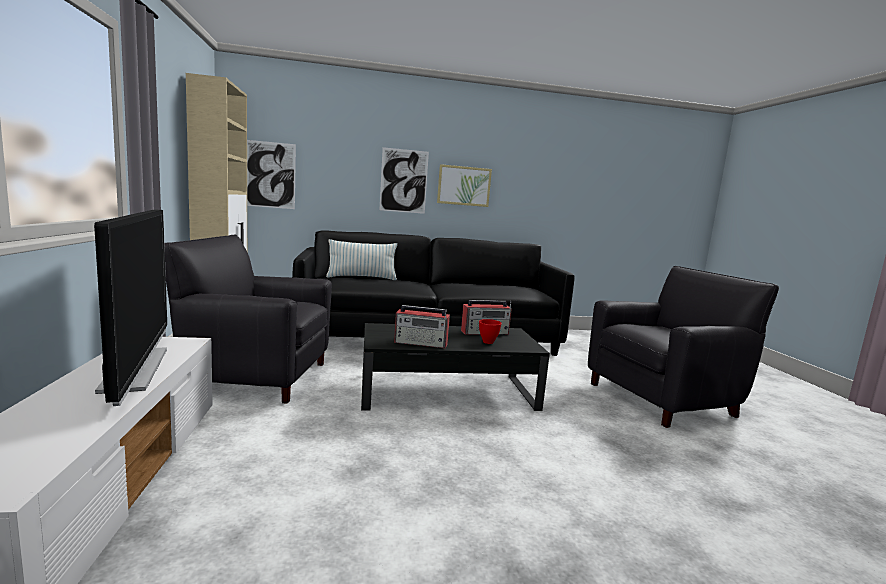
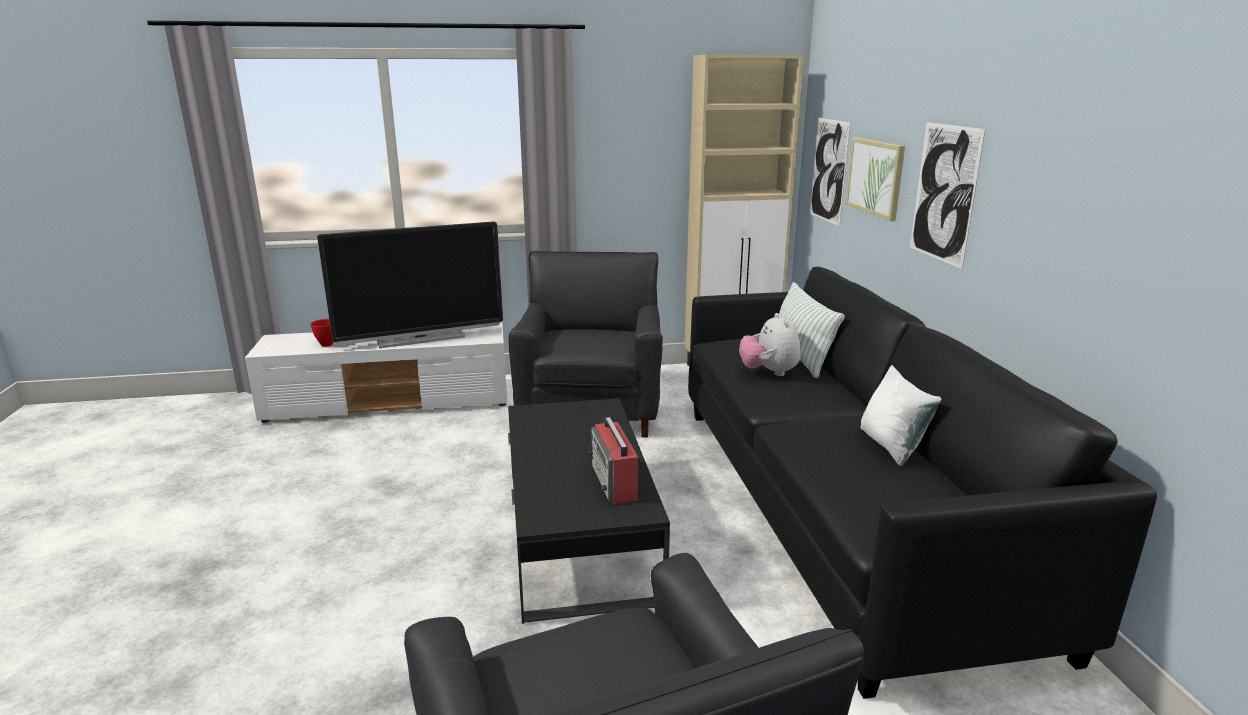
camera: 90 degrees right, 10 degrees up
radio [394,305,450,348] -> none
picture [437,164,492,207] -> picture moved to [846,138,905,221]
red bowl [479,319,502,344] -> red bowl moved to [310,319,333,346]
none -> plush toy [739,313,800,376]
none -> white pillow [861,365,941,466]

